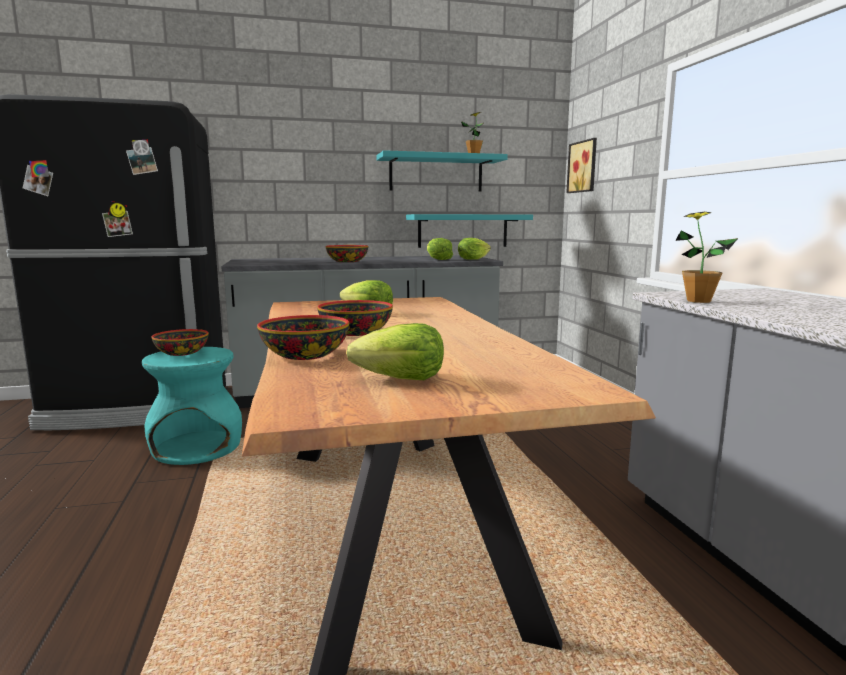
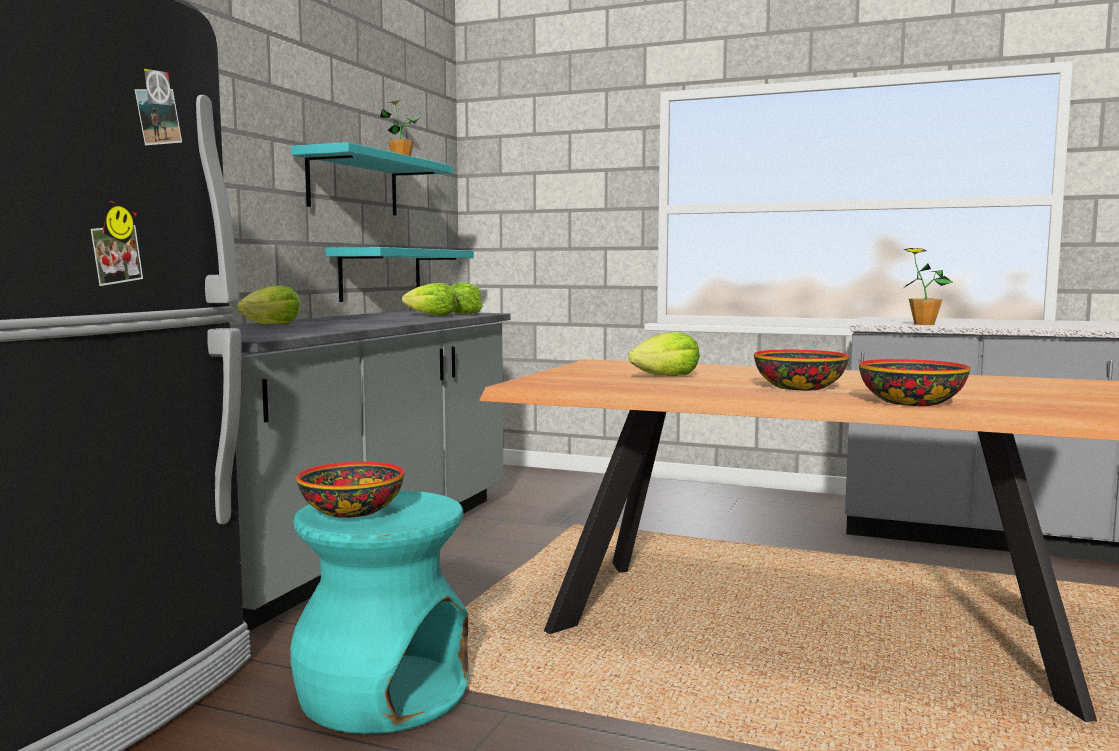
camera: 55 degrees left, 5 degrees down
bowl [326,245,368,262] -> none
lettuce [346,323,444,380] -> lettuce moved to [237,285,301,324]
picture [566,138,597,193] -> none

